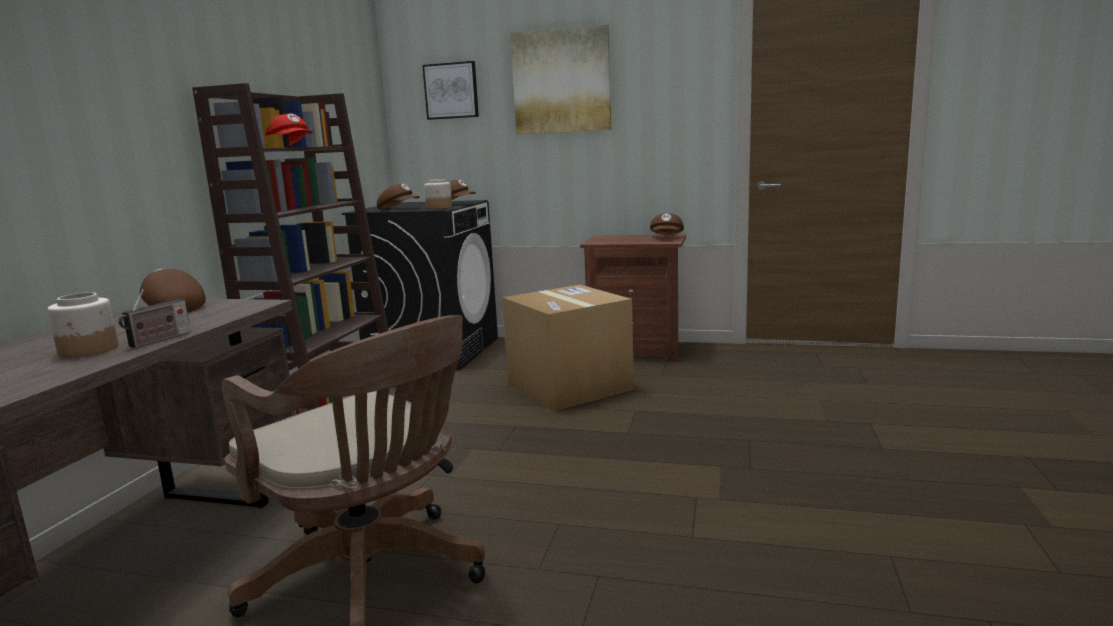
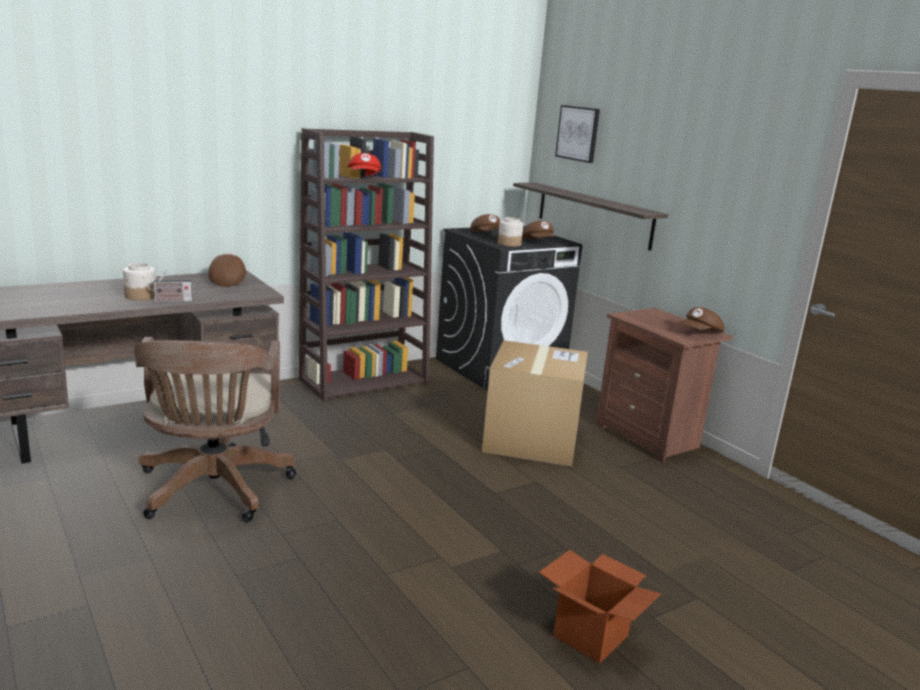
camera: 40 degrees right, 5 degrees up
picture [510,24,611,135] -> none
none -> shelf [513,183,668,251]
none -> cardboard box [539,550,661,664]

